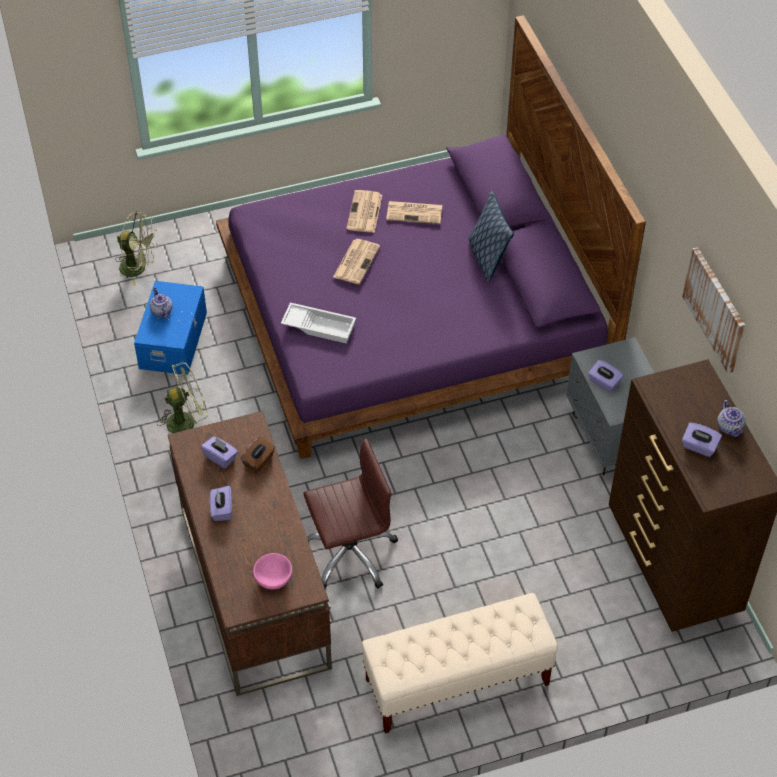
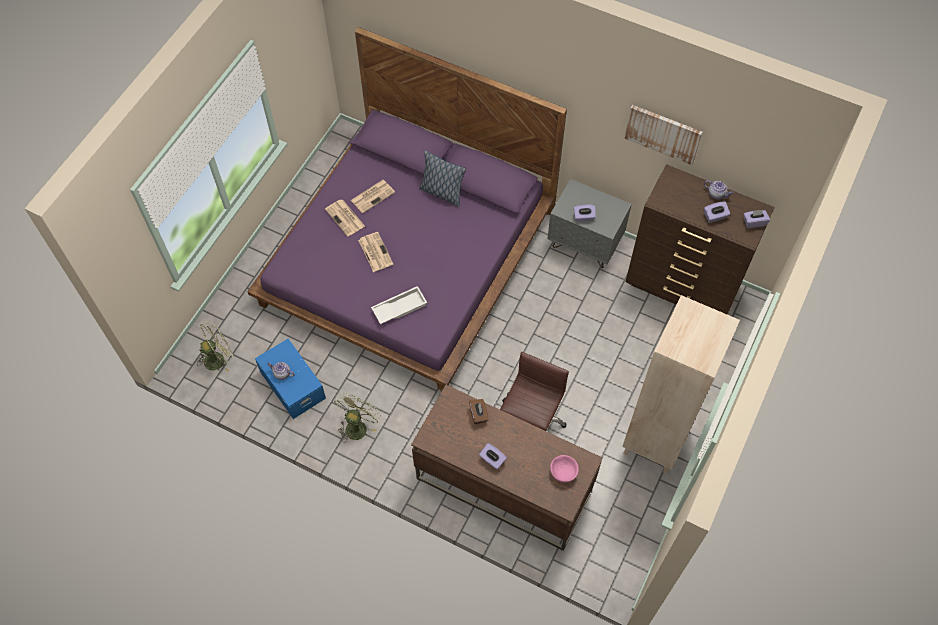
camera: 45 degrees left, 10 degrees up
purple tissue box [201,437,238,469] -> purple tissue box moved to [744,210,770,228]
beige bench [362,593,558,734] -> beige bookcase [622,295,740,474]

